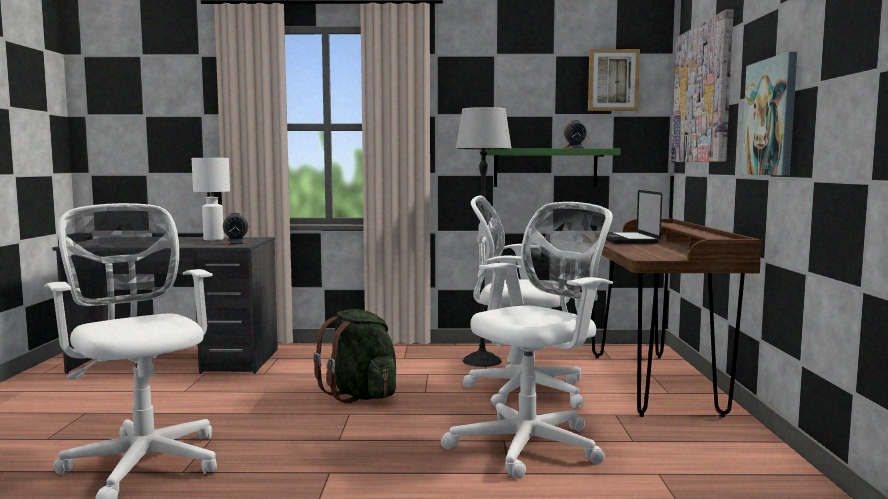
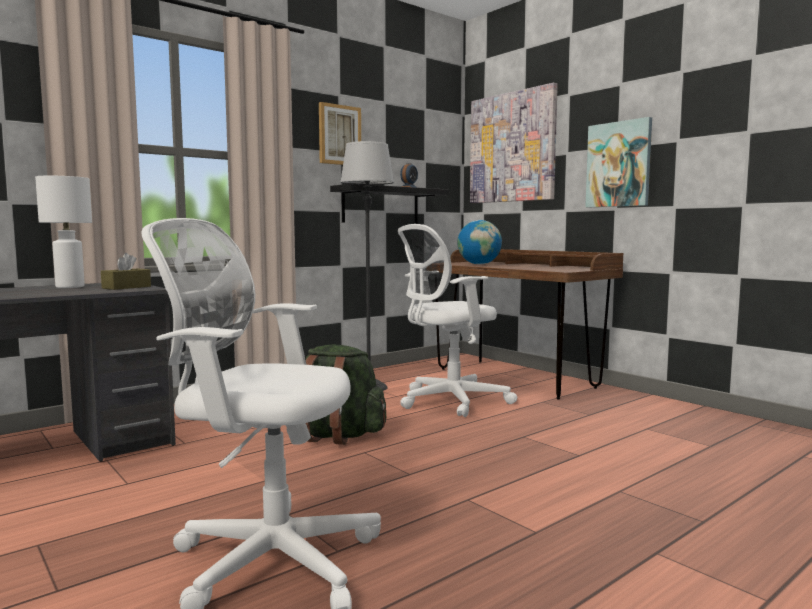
camera: 40 degrees left, 0 degrees up
alarm clock [223,213,249,245] -> brown tissue box [101,253,151,290]
white office chair [440,202,613,479] -> none
green shelf [480,148,621,187] -> black shelf [330,184,448,223]
picture [588,49,640,111] -> picture moved to [319,102,361,165]
laptop [606,190,662,244] -> globe [457,220,502,265]

